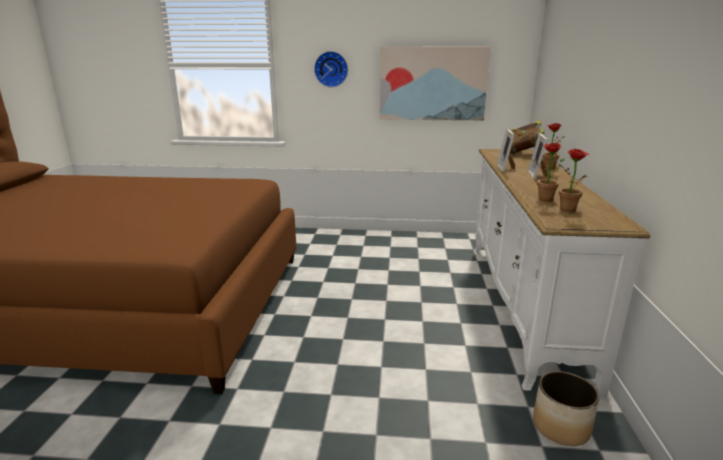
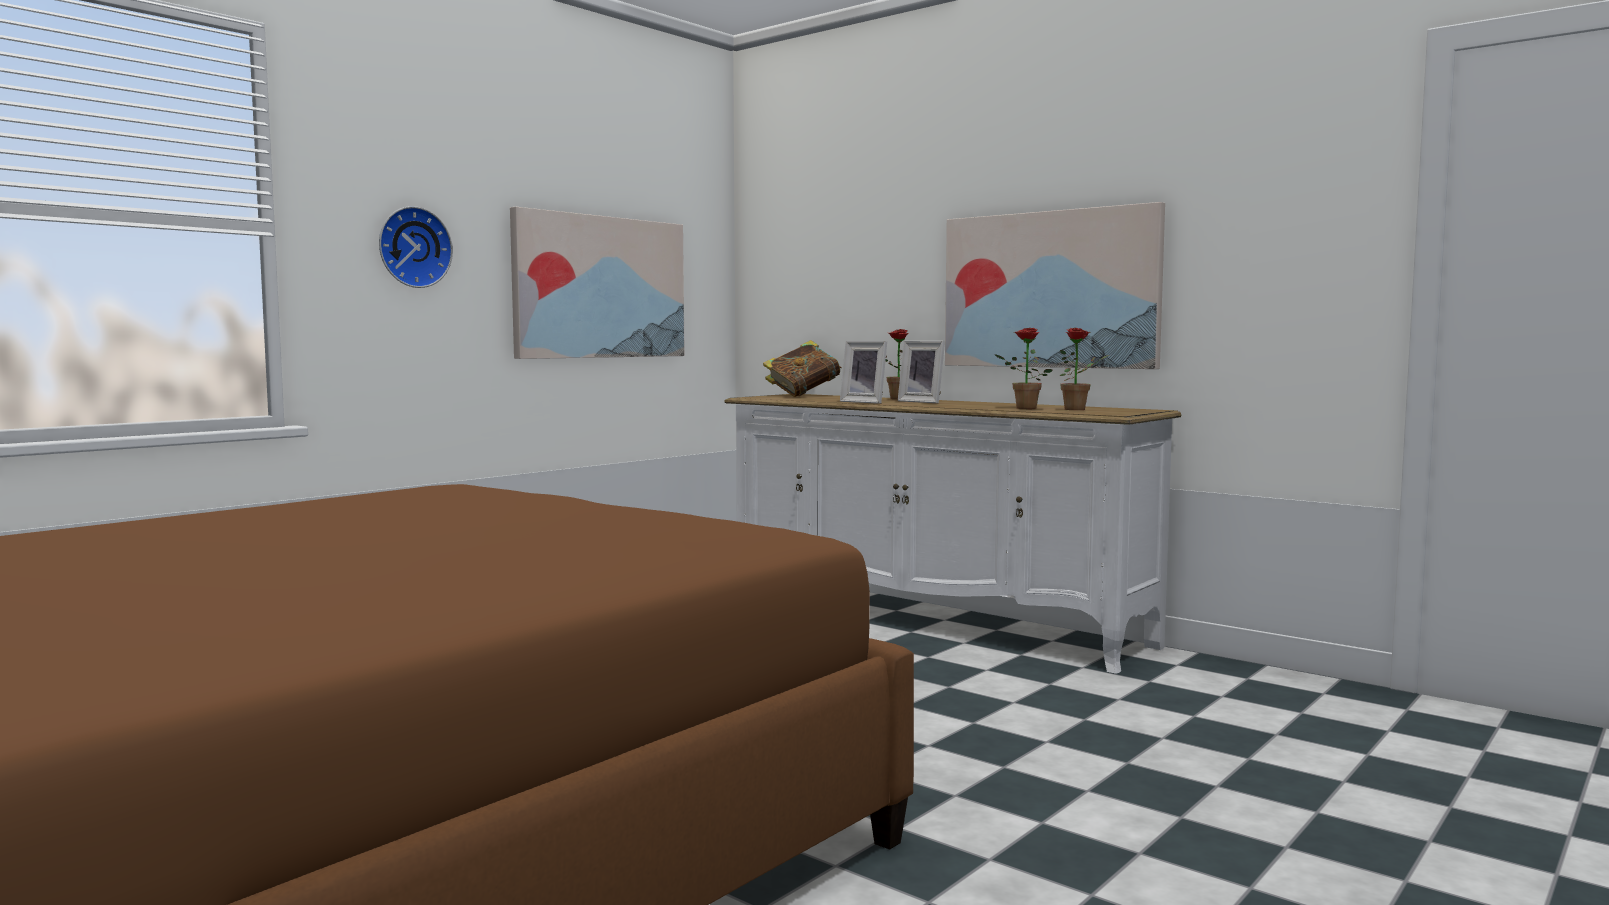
camera: 55 degrees left, 15 degrees down
planter [533,371,599,446] -> none
none -> picture [945,202,1165,369]

